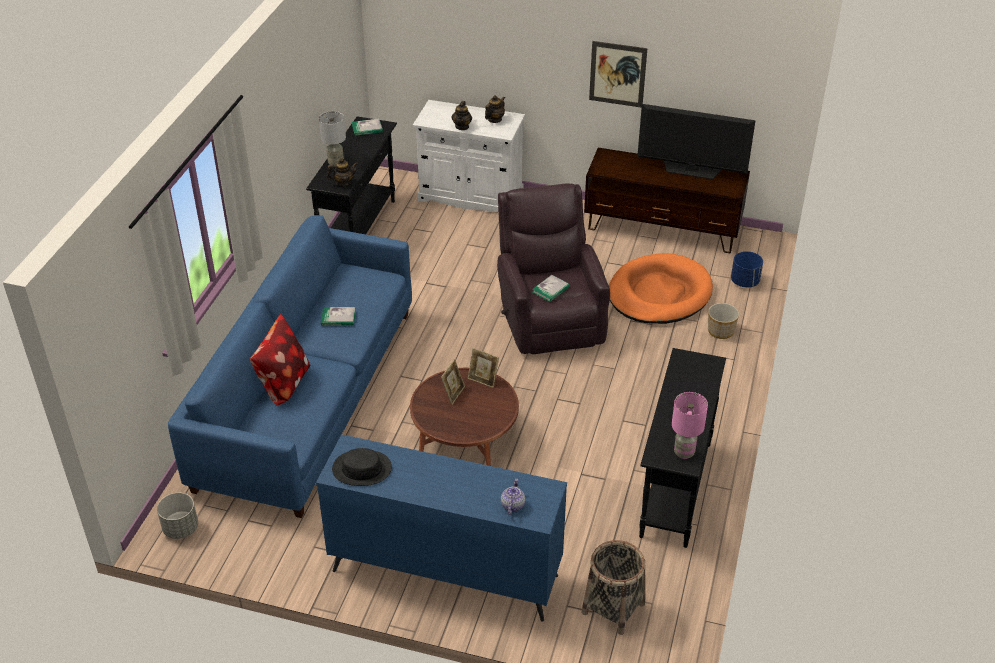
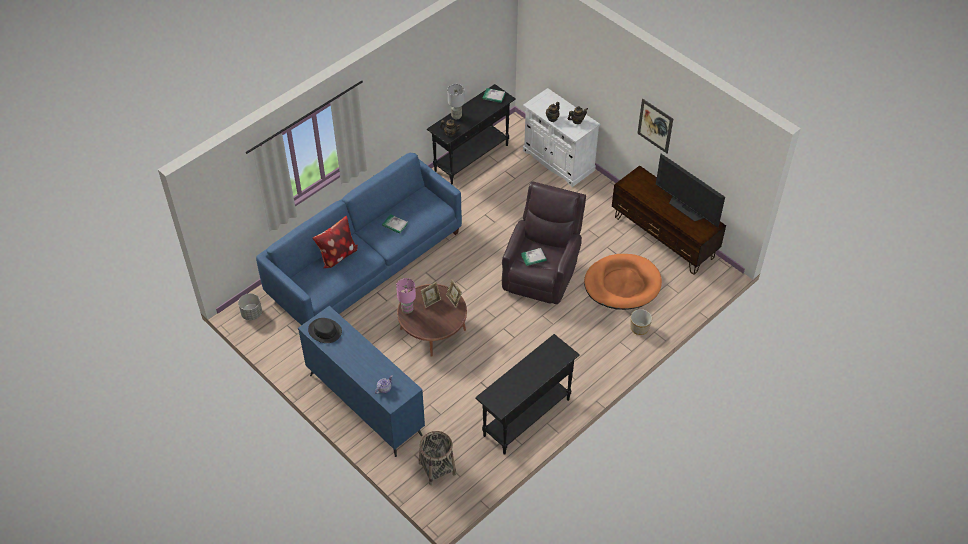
camera: 30 degrees right, 10 degrees up
pink table lamp [672,392,708,459] -> pink table lamp moved to [396,278,416,314]
blue planter [731,251,763,288] -> none

